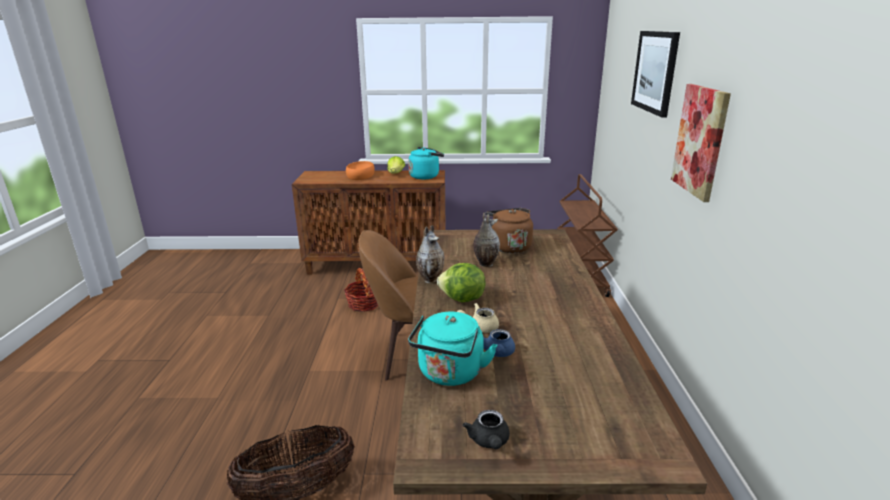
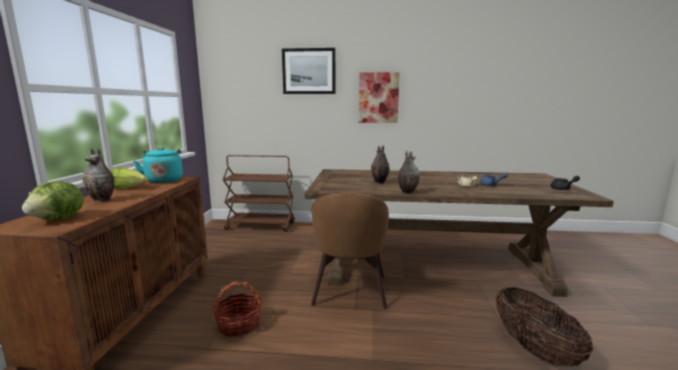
camera: 85 degrees left, 10 degrees down
orange bowl [346,161,375,180] -> vase [82,148,114,203]
turquoise kettle [408,312,497,386] -> none
lettuce [437,263,485,302] -> lettuce moved to [22,181,84,220]
brown kettle [485,208,533,253] -> none

